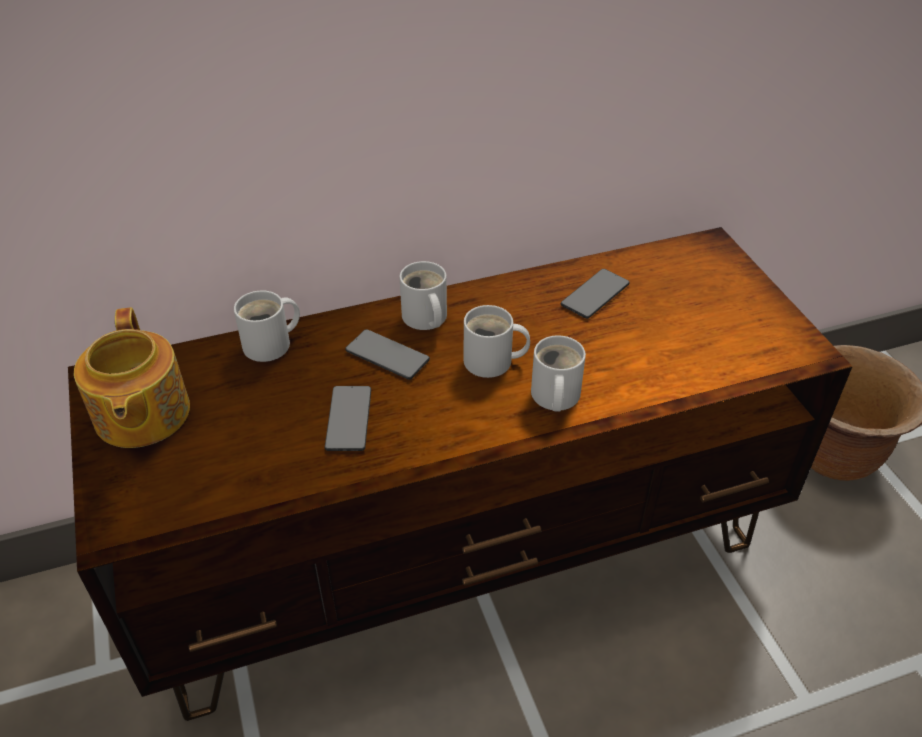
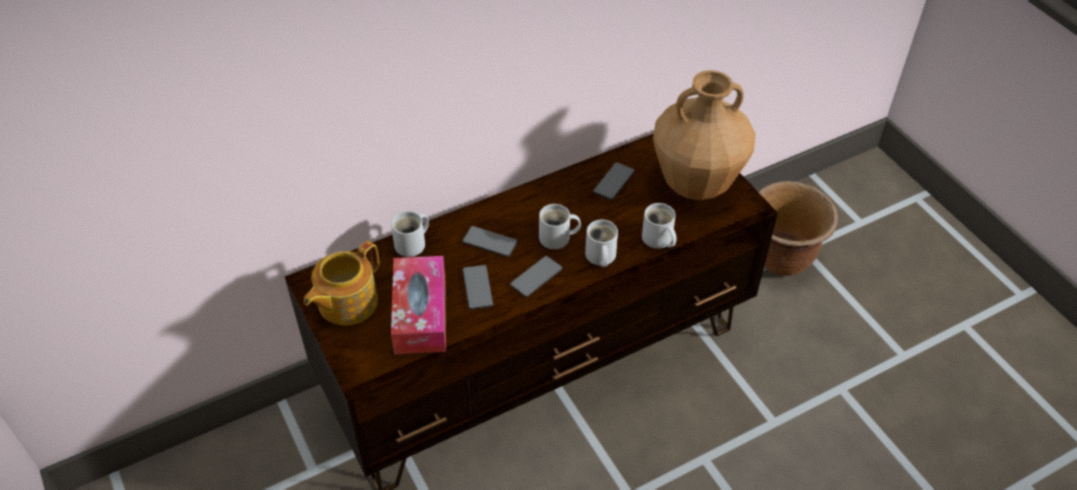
camera: 10 degrees left, 5 degrees up
teapot [74,307,190,448] -> teapot turned 60 degrees clockwise [304,241,379,326]
white mug [399,261,447,330] -> white mug moved to [642,203,677,249]
none -> tissue box [391,256,446,355]
none -> phone [510,256,563,298]
none -> brown vase [653,70,756,200]

